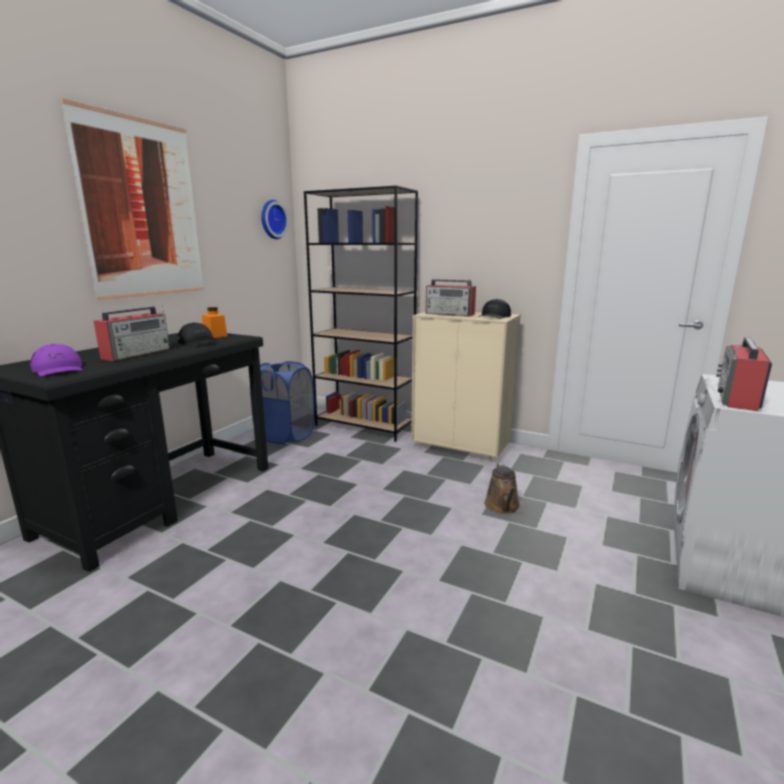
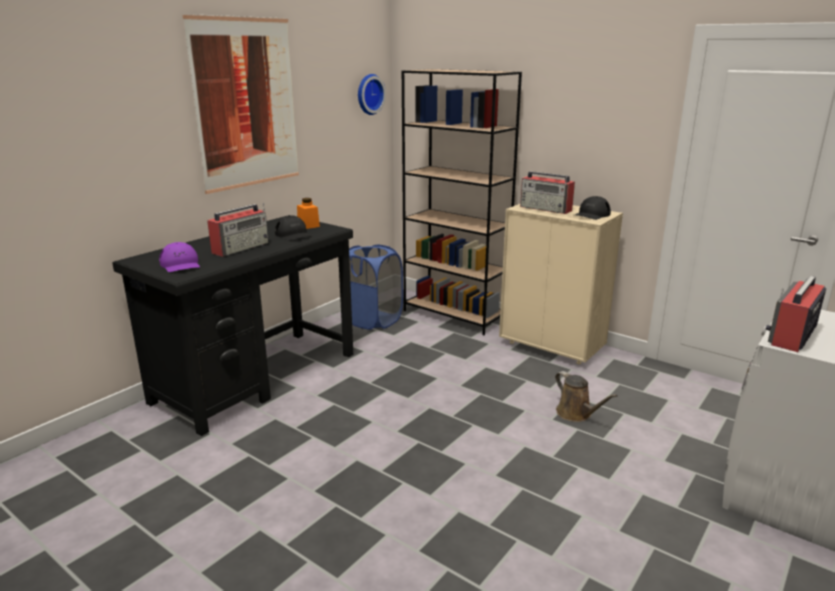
camera: 10 degrees right, 5 degrees up
brown watering can [484,463,520,514] -> brown watering can turned 45 degrees counterclockwise [555,371,617,422]

